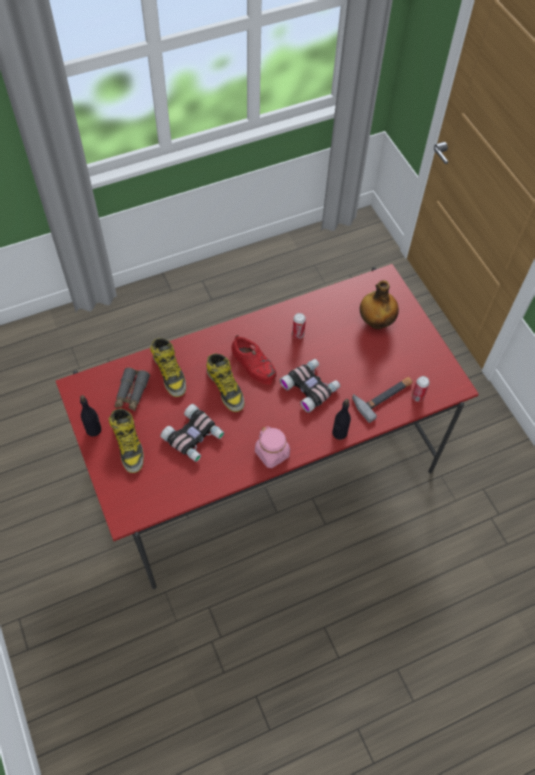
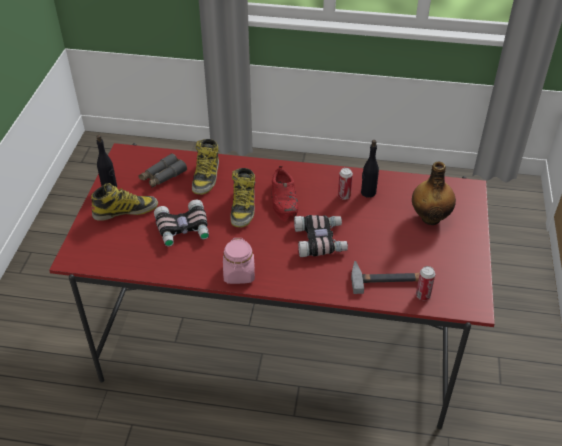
camera: 35 degrees right, 15 degrees down
boot [109,408,144,473] -> boot turned 120 degrees counterclockwise [91,183,158,221]
black bottle [332,399,351,440] -> black bottle moved to [361,140,379,198]

